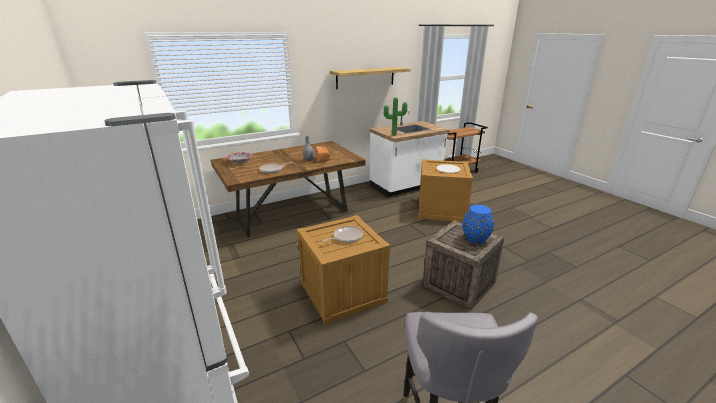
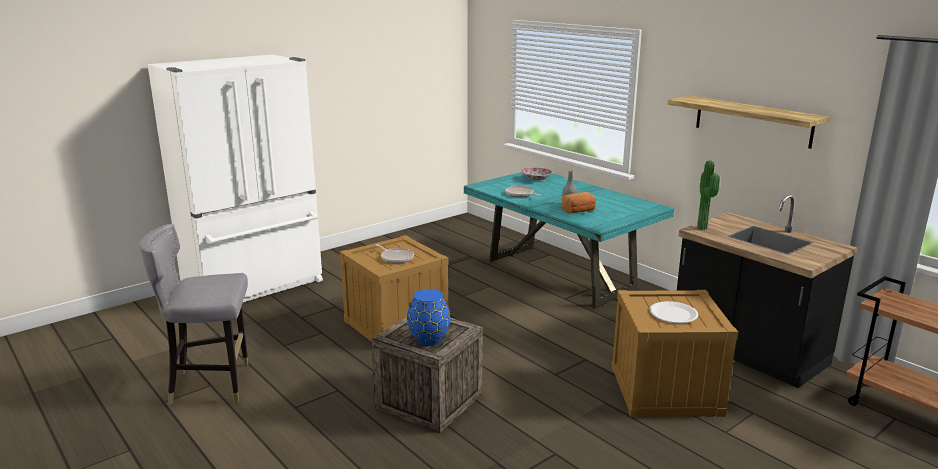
camera: 80 degrees right, 5 degrees down
brown dining table [211,141,366,237] -> turquoise dining table [464,172,674,308]
white counter [370,108,450,197] -> black counter [677,195,857,388]

